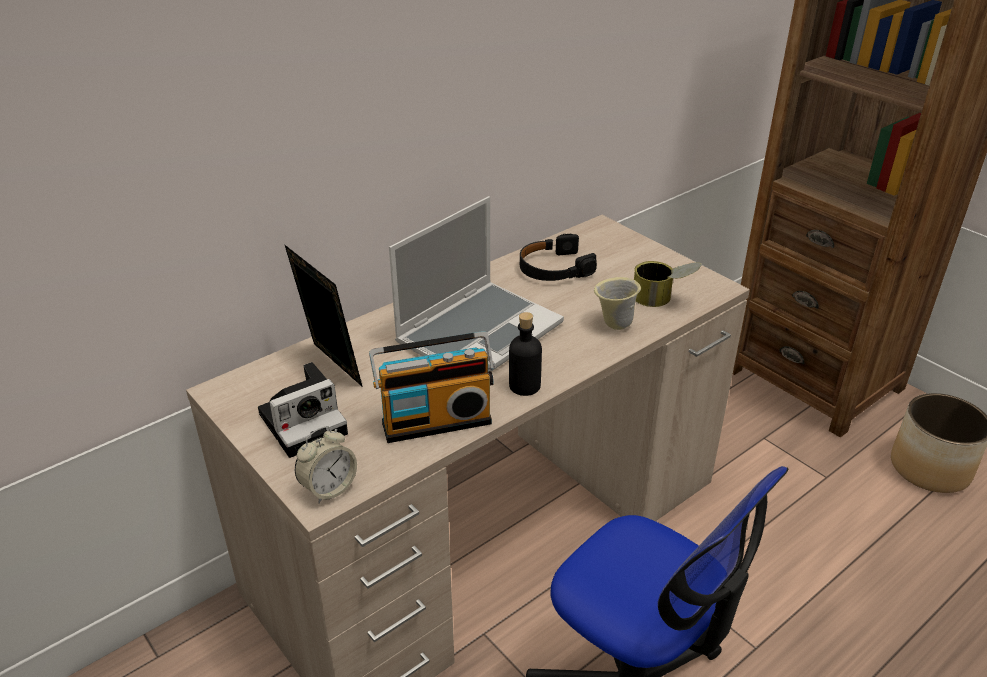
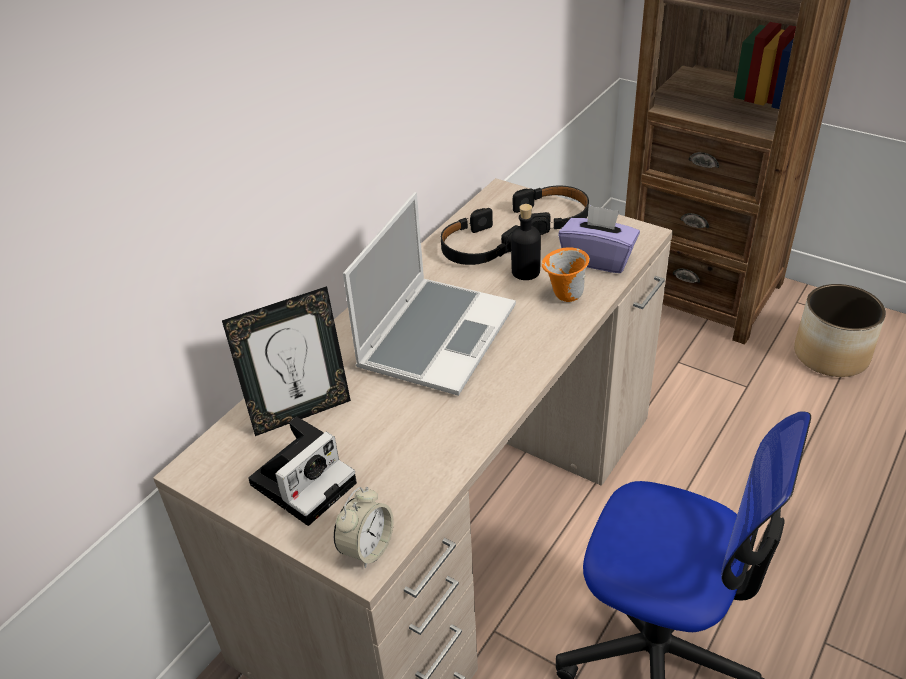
camera: 15 degrees left, 5 degrees up
picture frame [284,244,362,386] -> picture frame turned 120 degrees clockwise [222,286,351,436]
radio [369,331,495,443] -> none
black bottle [509,312,542,396] -> black bottle moved to [511,204,541,280]
beige mug [594,277,641,330] -> orange mug [542,247,590,302]
can [634,261,702,307] -> purple tissue box [558,205,640,273]
none -> black headphones [512,186,589,235]

